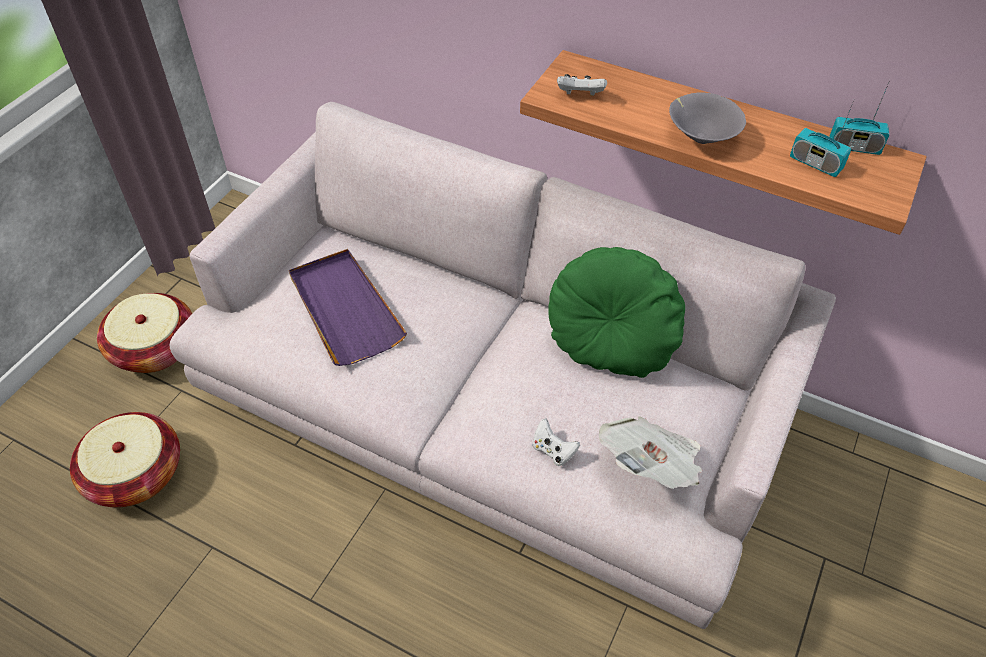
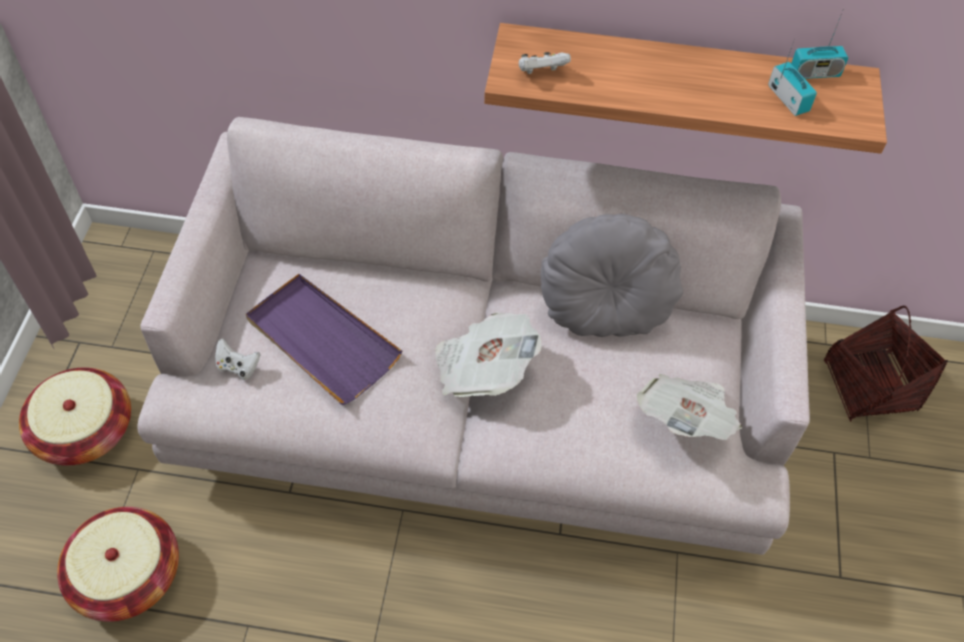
camera: 20 degrees left, 5 degrees up
white game controller [533,419,580,466] -> white game controller moved to [215,339,260,380]
green pillow [548,247,685,378] -> grey pillow [541,214,683,337]
grey bowl [669,92,746,144] -> none
radio [790,100,854,177] -> radio turned 135 degrees counterclockwise [768,36,817,116]
none -> newspaper [435,312,542,397]
none -> basket [824,306,948,421]

